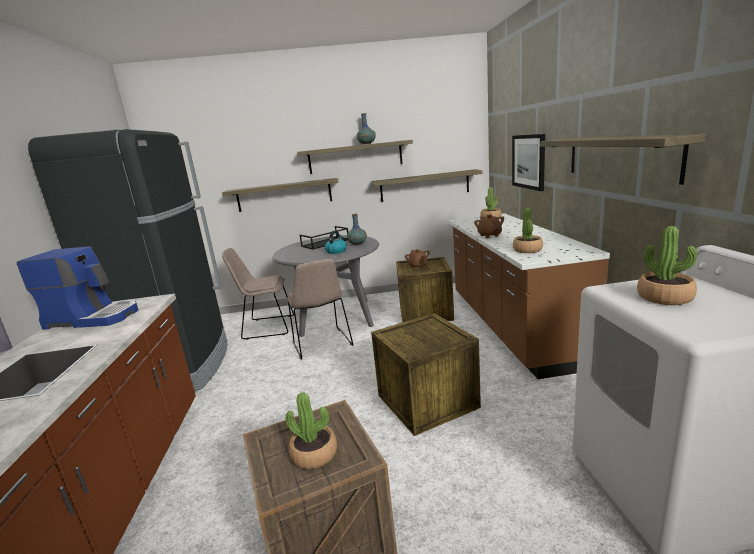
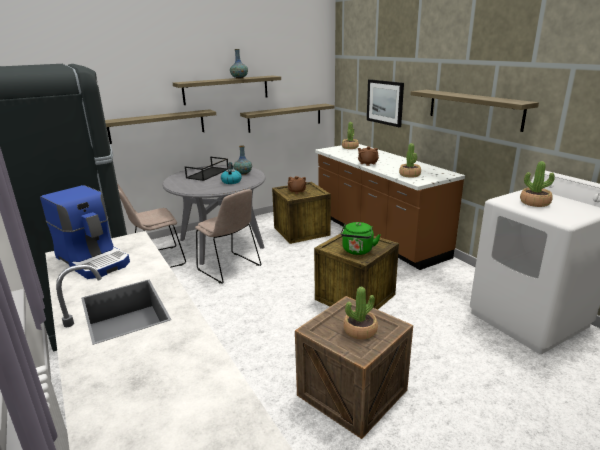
camera: 25 degrees left, 5 degrees up
coffee machine [16,246,138,330] -> coffee machine turned 60 degrees clockwise [40,185,130,279]
none -> green kettle [341,222,381,255]

